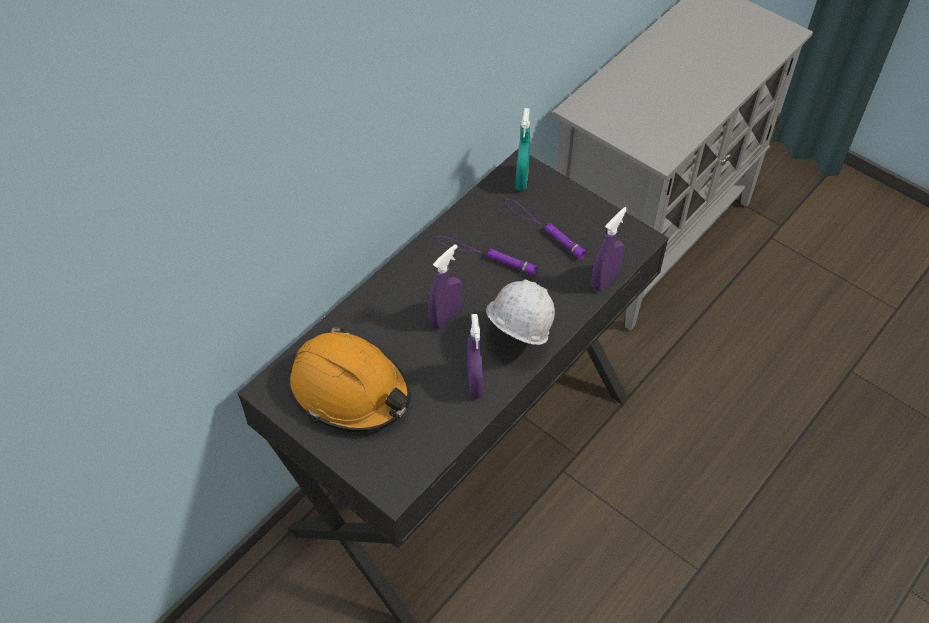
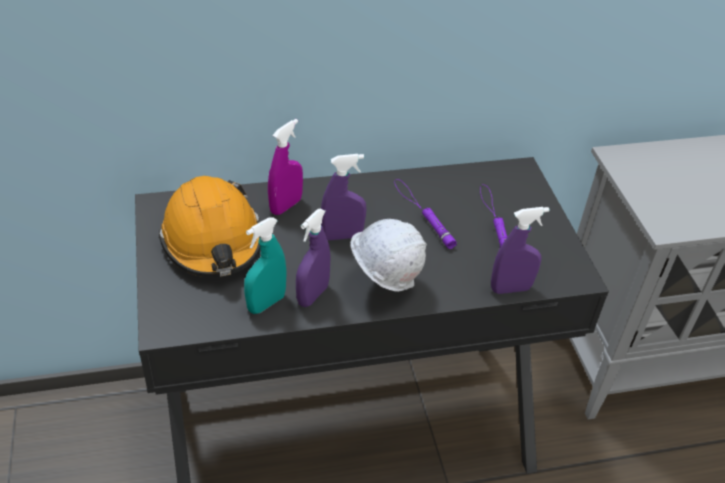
camera: 35 degrees right, 10 degrees down
turquoise spray bottle [515,108,530,191] -> turquoise spray bottle moved to [244,217,287,314]
none -> purple spray bottle [268,119,303,215]

